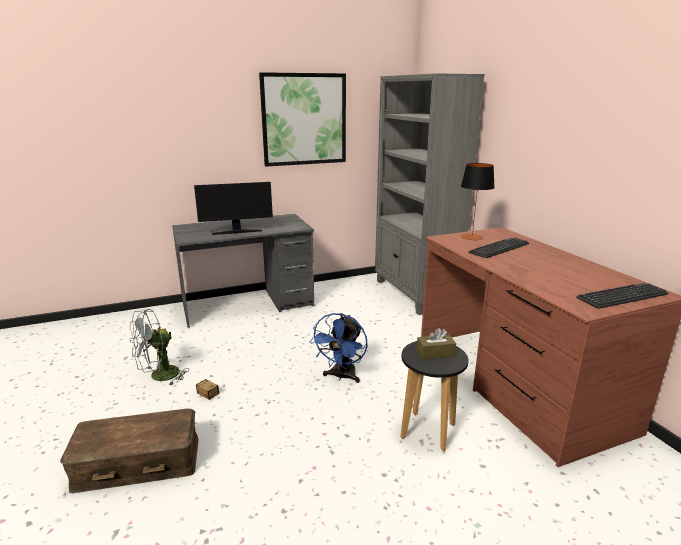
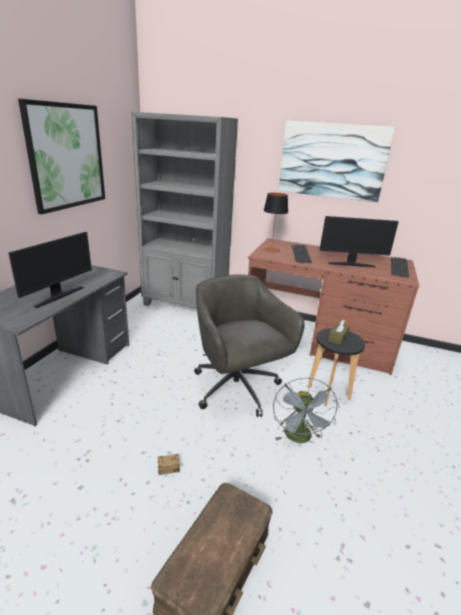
camera: 50 degrees left, 5 degrees up
grey fan [130,309,189,386] -> grey fan moved to [273,378,339,443]
blue fan [310,313,368,383] -> grey office chair [194,274,305,417]
none -> picture [279,120,395,202]
none -> monitor [320,216,399,267]

